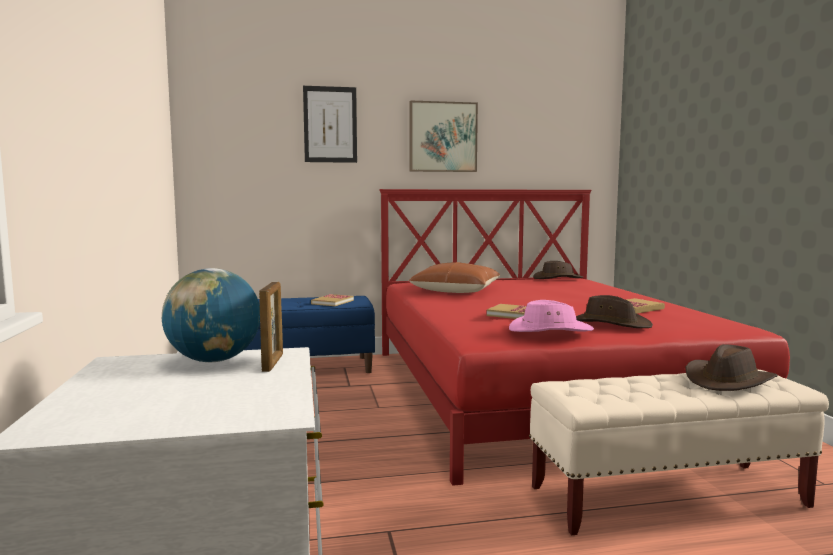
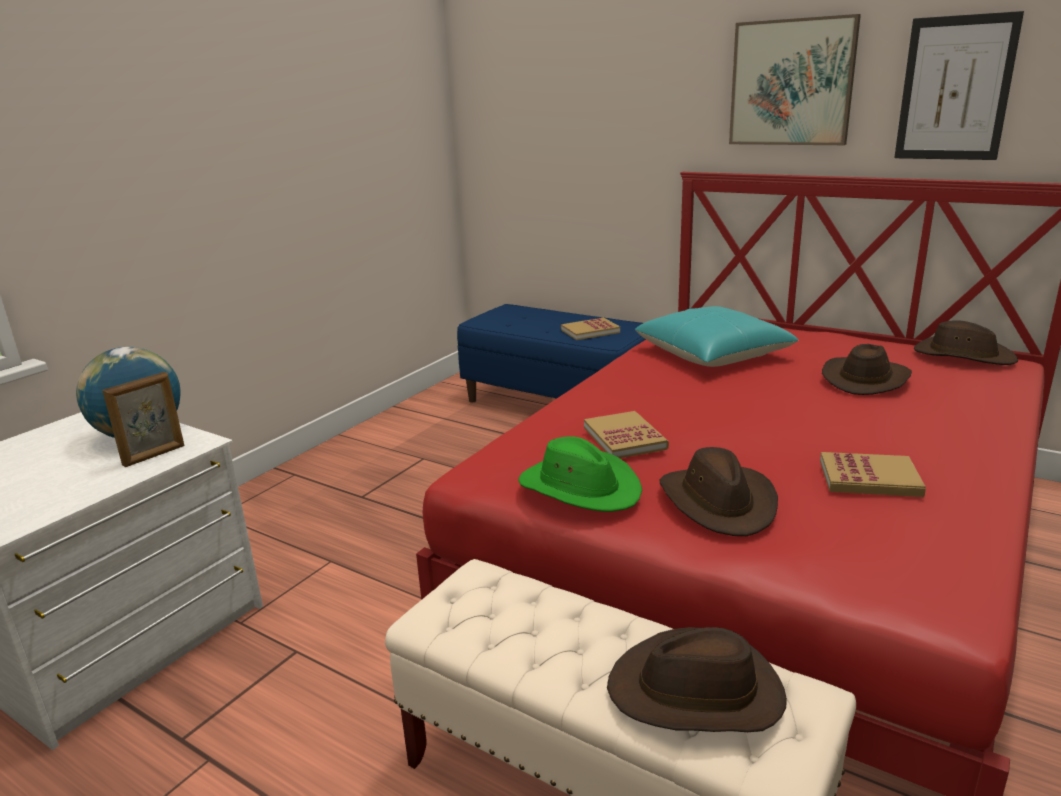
camera: 45 degrees right, 15 degrees up
picture [303,86,357,163] -> picture moved to [894,11,1024,160]
brown pillow [409,262,500,293] -> turquoise pillow [635,306,799,367]
pink hat [509,300,594,332] -> green hat [518,436,642,512]
none -> brown hat [822,344,912,395]

